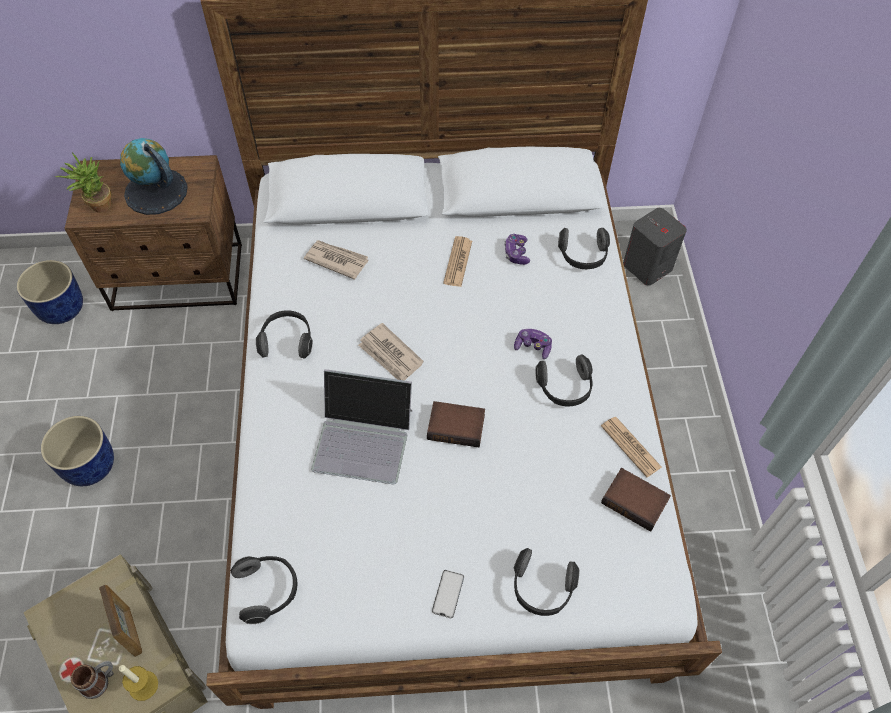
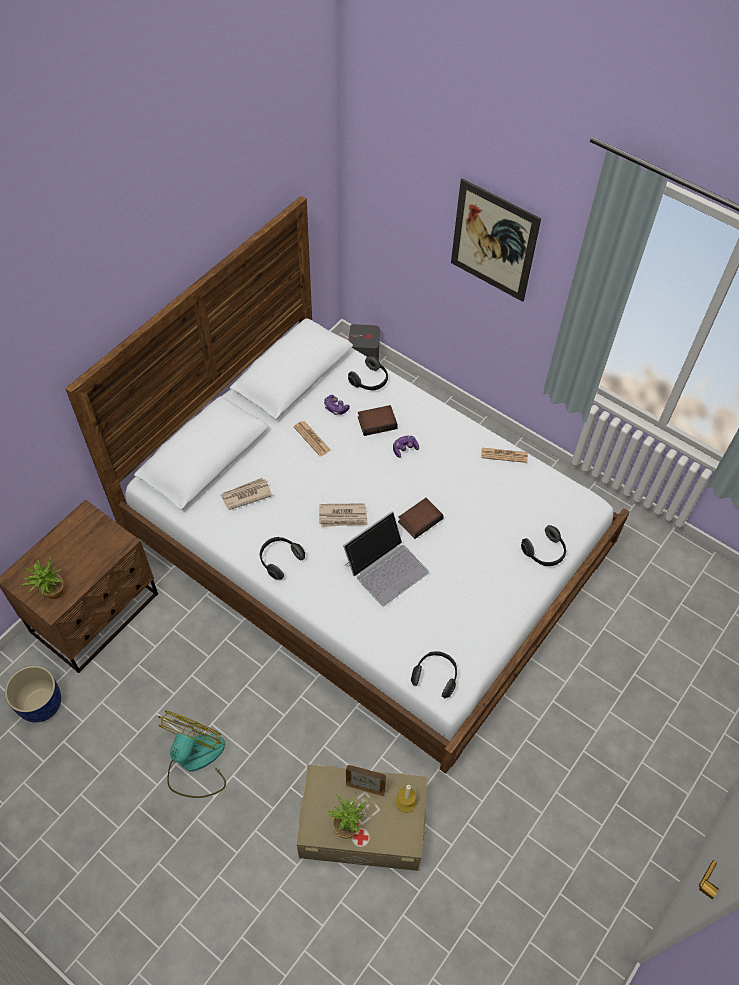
camera: 50 degrees left, 0 degrees up
blue planter [41,416,114,486] -> fan [158,711,226,798]
mug [71,661,114,699] -> none
globe [120,138,188,215] -> none
phone [432,570,464,618] -> none
headphones [535,354,593,407] -> none
book [601,468,671,532] -> book moved to [358,405,398,436]
none -> potted plant [326,793,366,838]
none -> picture [451,179,541,302]

